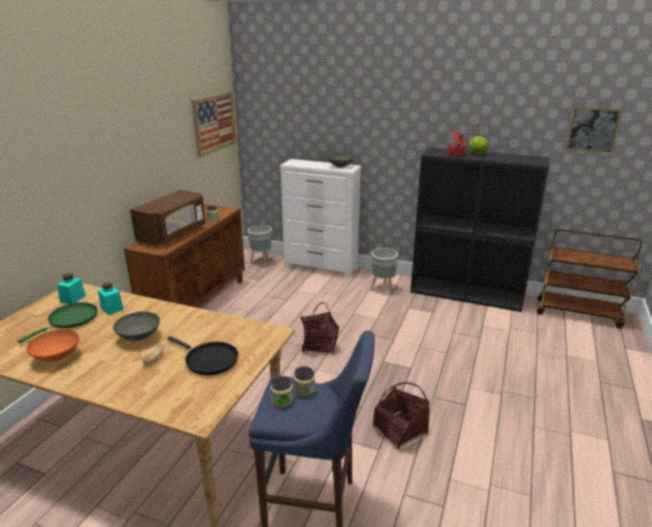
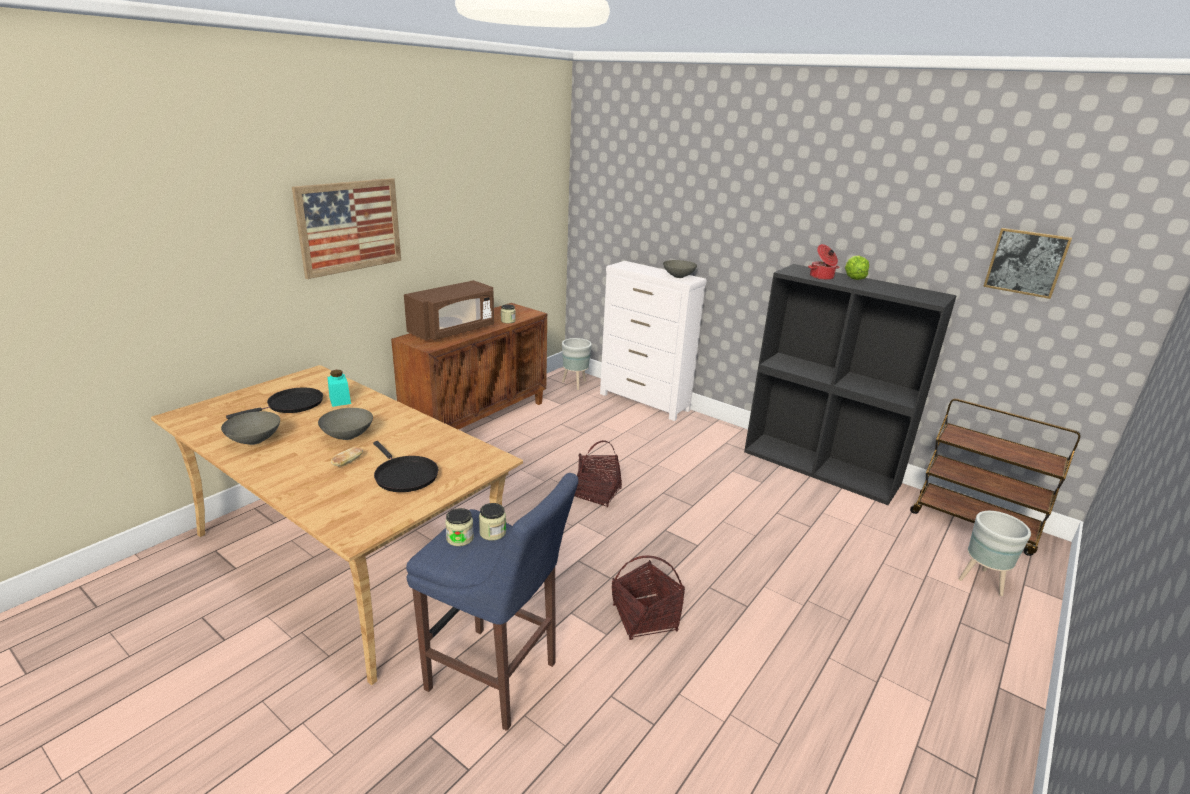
camera: 15 degrees right, 0 degrees up
green frying pan [18,302,97,343] -> black frying pan [226,388,323,419]
orange bowl [27,330,79,362] -> grey bowl [221,411,280,445]
turquoise jar [57,273,86,304] -> none
picture [191,91,236,158] -> picture moved to [292,178,401,279]
grey planter [371,248,398,294] -> grey planter moved to [959,511,1031,596]

